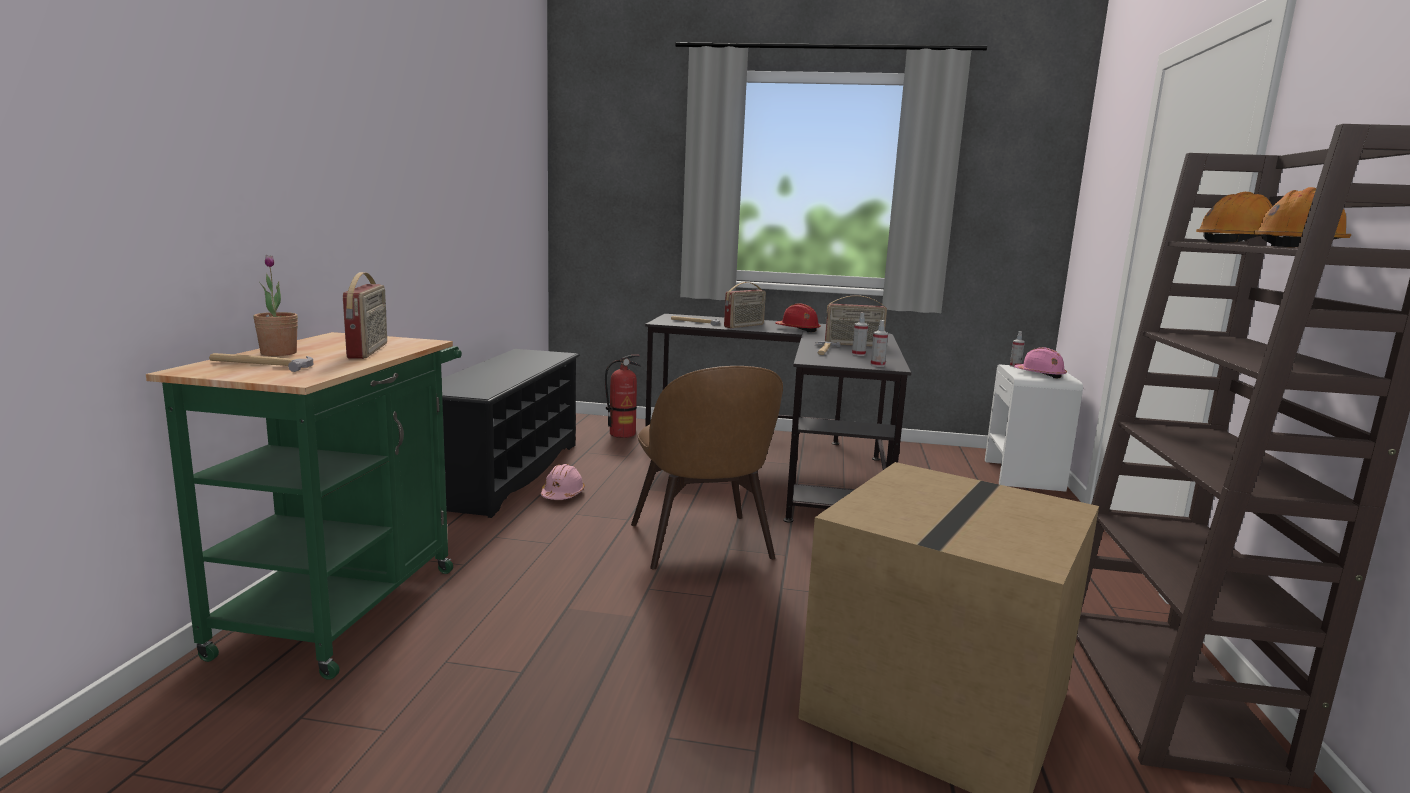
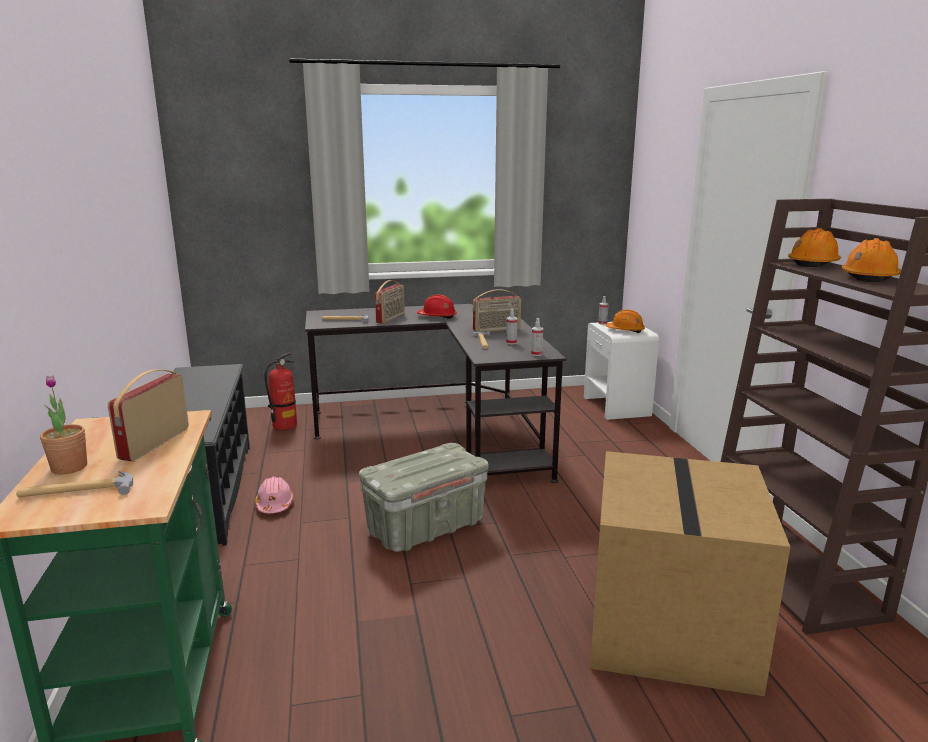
camera: 20 degrees left, 5 degrees up
radio [343,272,387,359] -> radio turned 135 degrees counterclockwise [108,369,189,461]
brown chair [631,366,783,569] -> grey storage box [359,443,488,552]
pink hard hat [1014,347,1067,378] -> orange hard hat [606,309,645,333]

